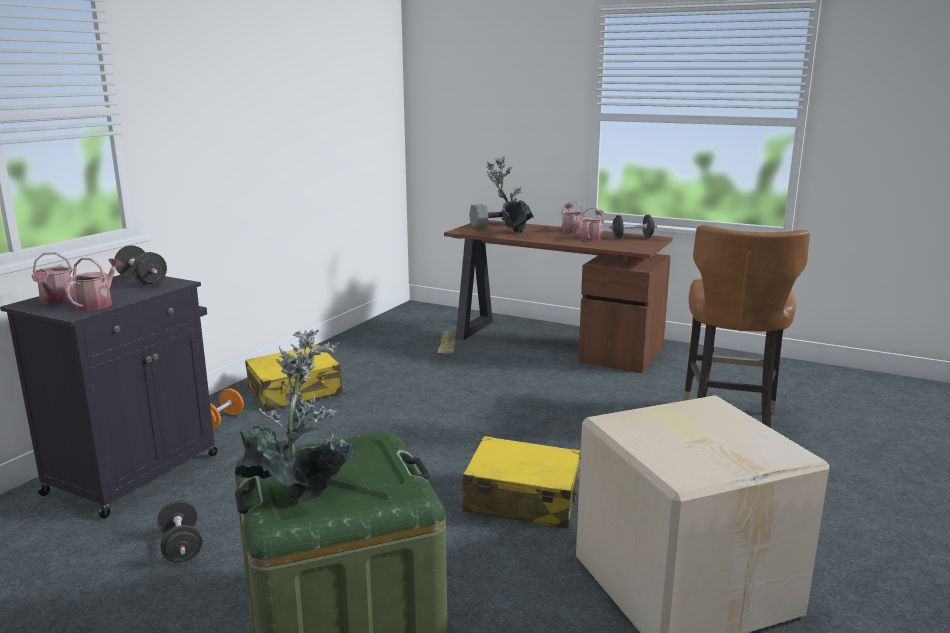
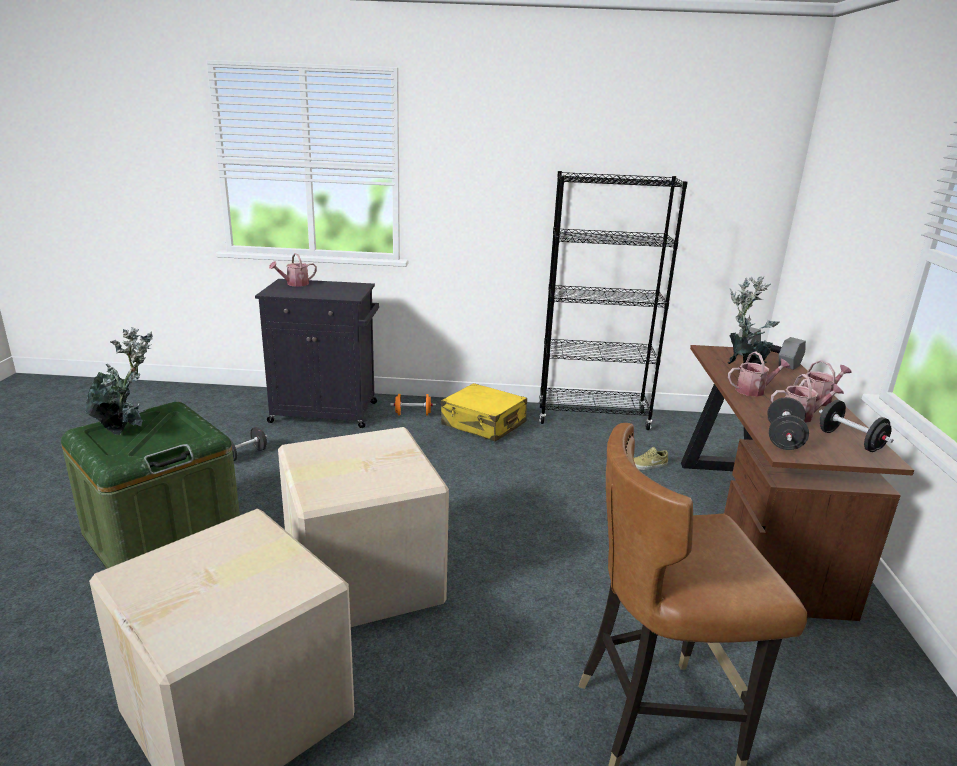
camera: 65 degrees right, 5 degrees up
watering can [65,257,123,311] -> watering can moved to [728,351,791,397]
black dumbbell [115,245,167,286] -> black dumbbell moved to [767,397,809,450]
yellow suitcase [462,436,581,529] -> cardboard box [278,427,449,627]
none -> black bookcase [539,171,687,430]

